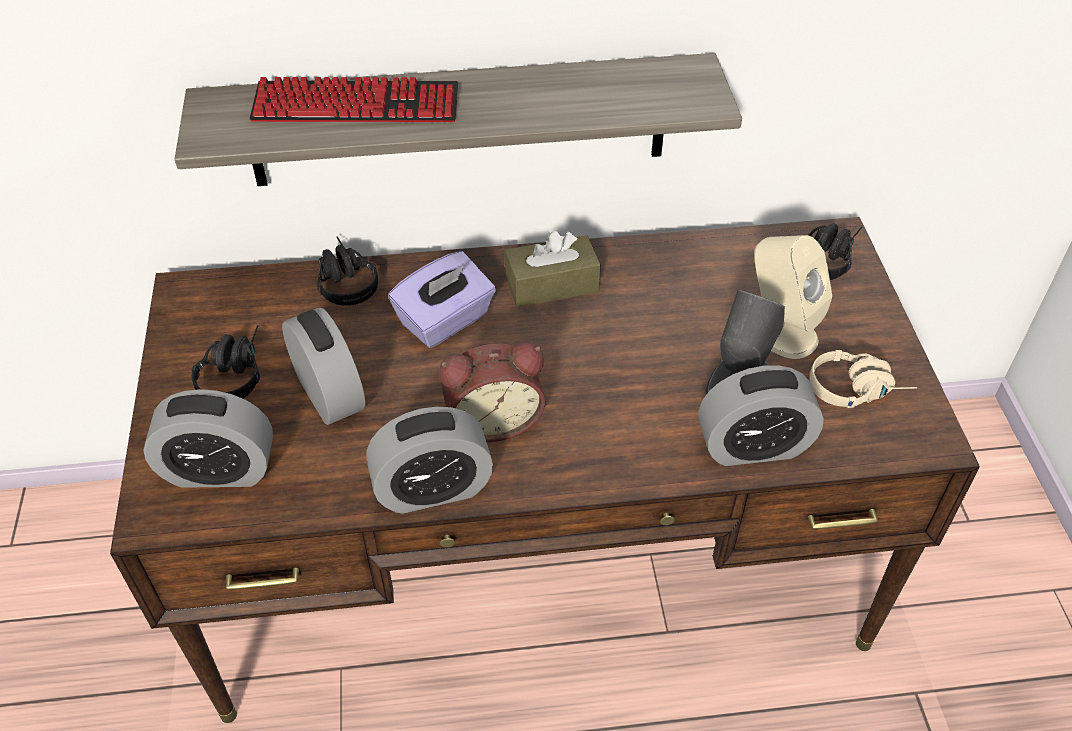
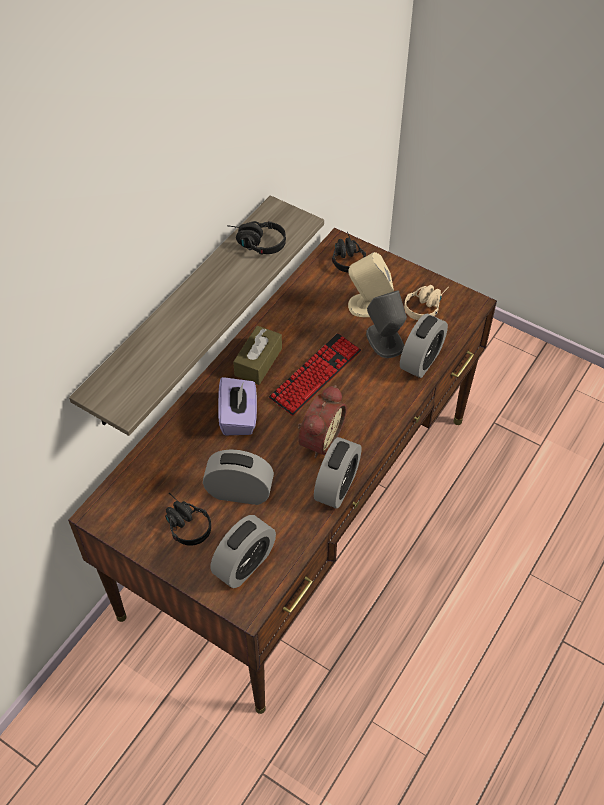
camera: 50 degrees left, 5 degrees up
keyboard [250,77,458,122] -> keyboard moved to [269,333,361,416]
black headphones [317,237,378,306] -> black headphones moved to [227,221,286,254]

